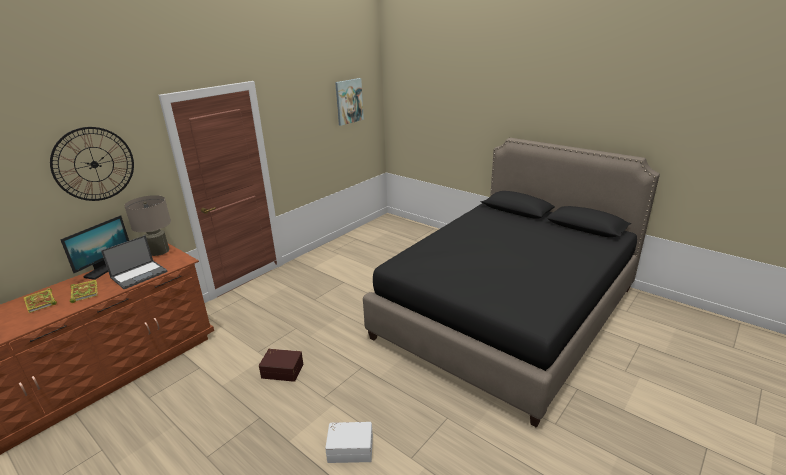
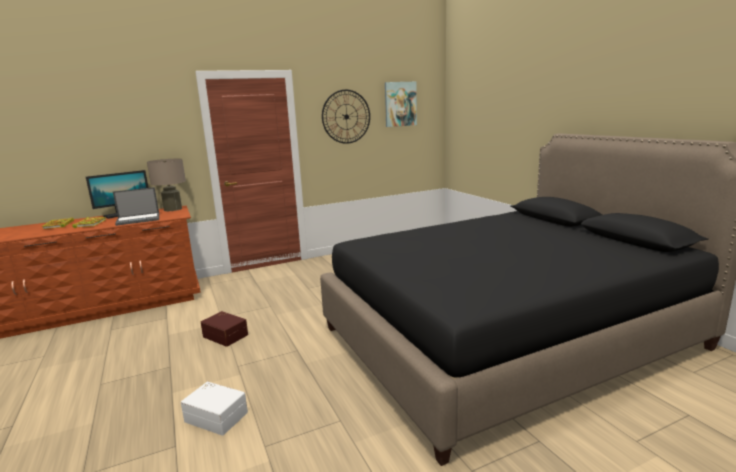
camera: 25 degrees right, 10 degrees down
wall clock [50,127,134,201] -> wall clock moved to [322,90,370,144]

